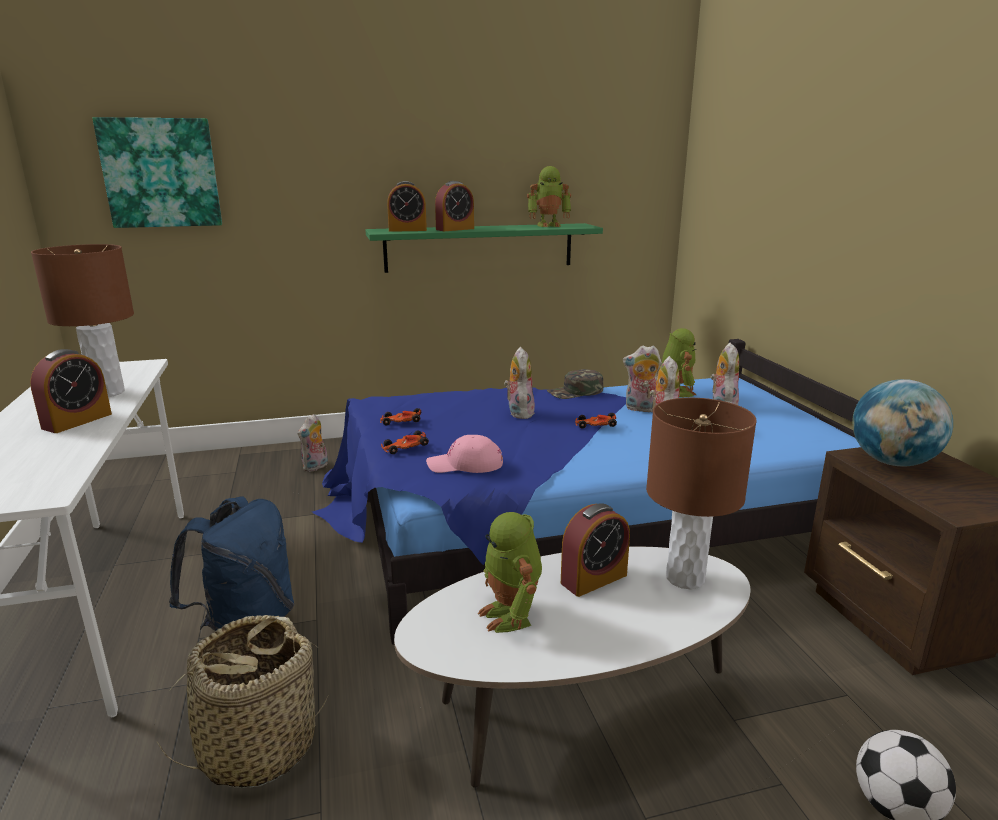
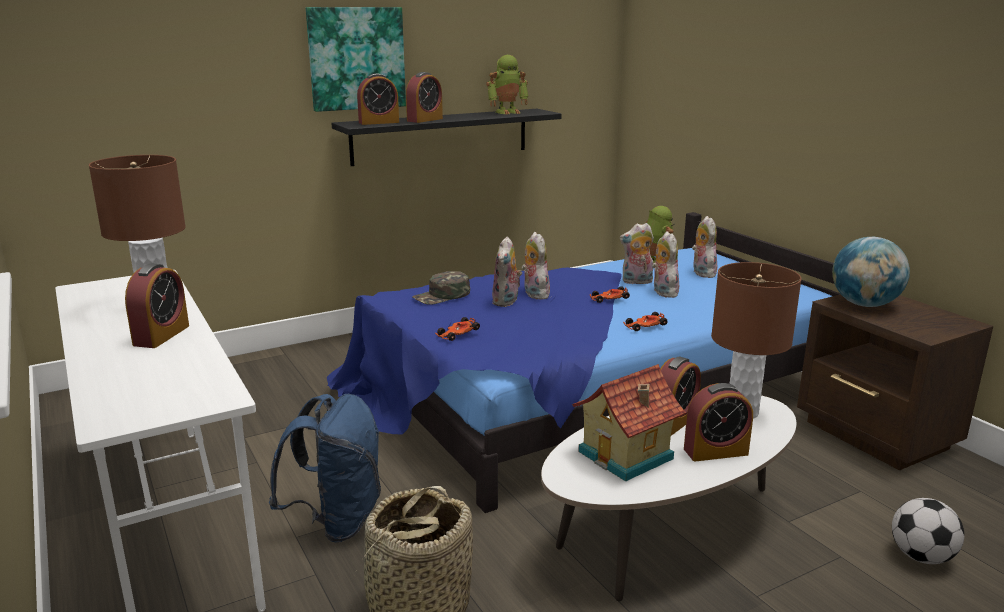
camera: 15 degrees left, 0 degrees up
picture [92,117,222,228] -> picture moved to [306,7,406,112]
plush toy [298,414,328,472] -> plush toy moved to [492,237,522,307]
green shelf [365,223,603,273] -> black shelf [331,109,562,166]
toy car [380,408,421,425] -> toy car moved to [623,312,668,331]
pink cap [426,435,503,473] -> none
toy robot [478,512,542,633] -> toy house [572,364,686,481]
green cap [547,369,603,399] -> green cap moved to [412,271,470,305]
none -> alarm clock [684,383,753,462]

